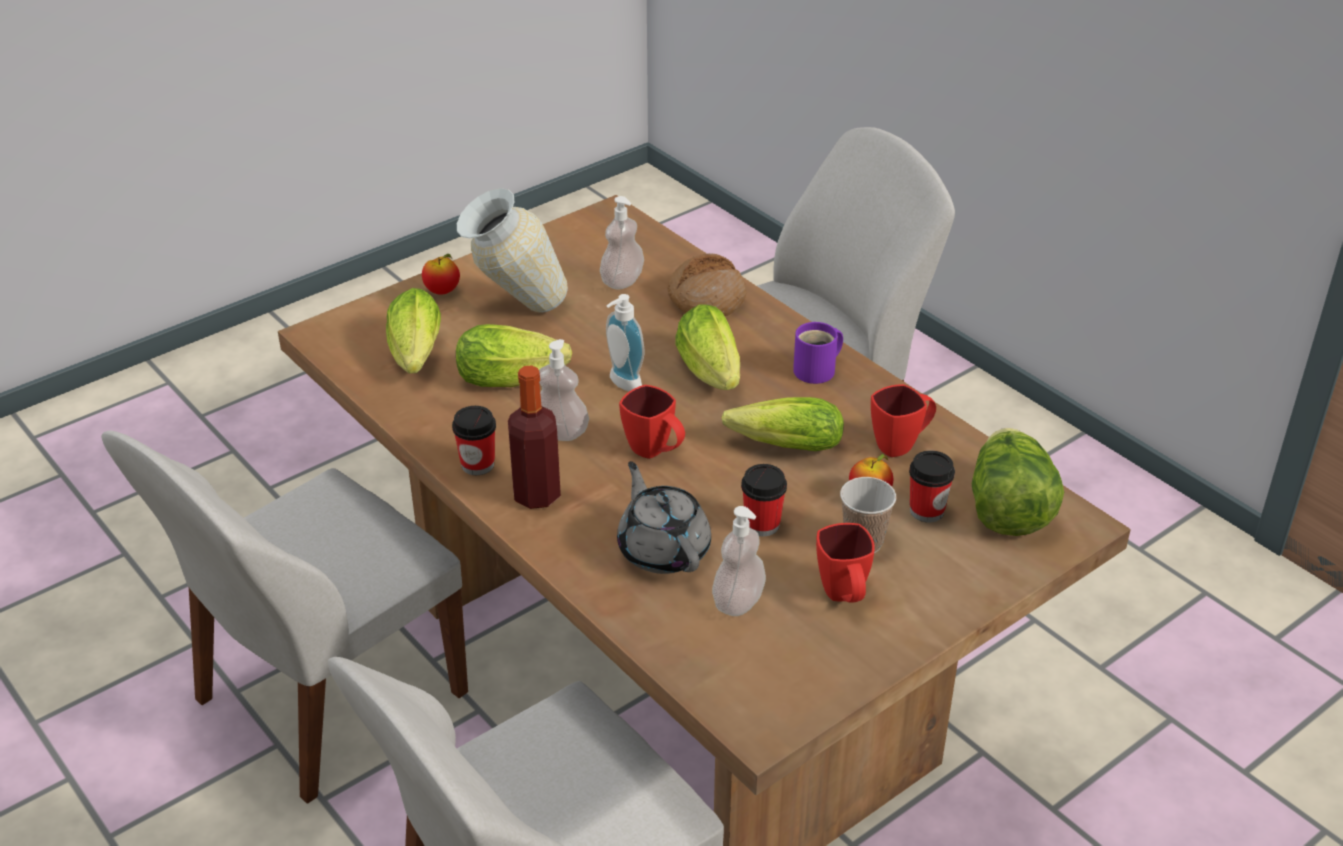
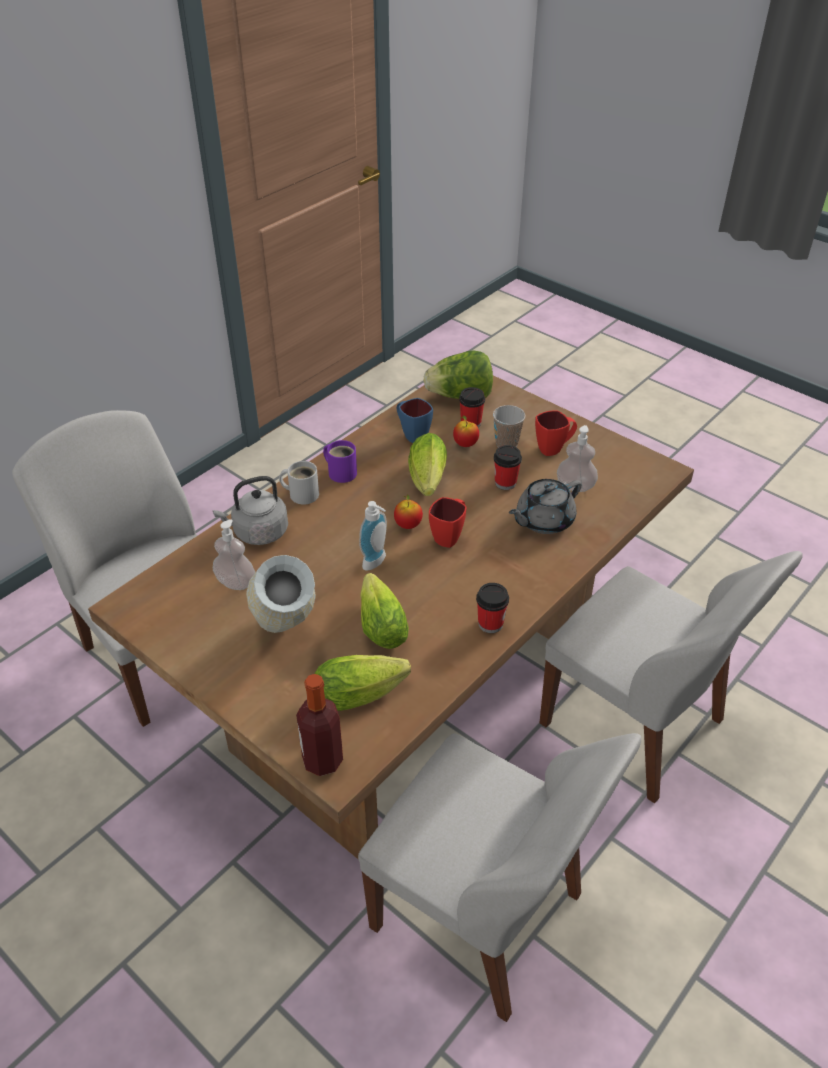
camera: 100 degrees left, 5 degrees up
apple [422,254,460,295] -> apple moved to [394,495,423,529]
bottle [508,365,561,509] -> bottle moved to [296,674,343,776]
soap dispenser [539,339,589,441] -> none
bread [667,253,747,316] -> grey kettle [213,476,288,545]
lettuce [675,304,740,390] -> none
red mug [871,384,936,457] -> blue mug [397,398,433,443]
none -> white mug [279,461,319,504]

